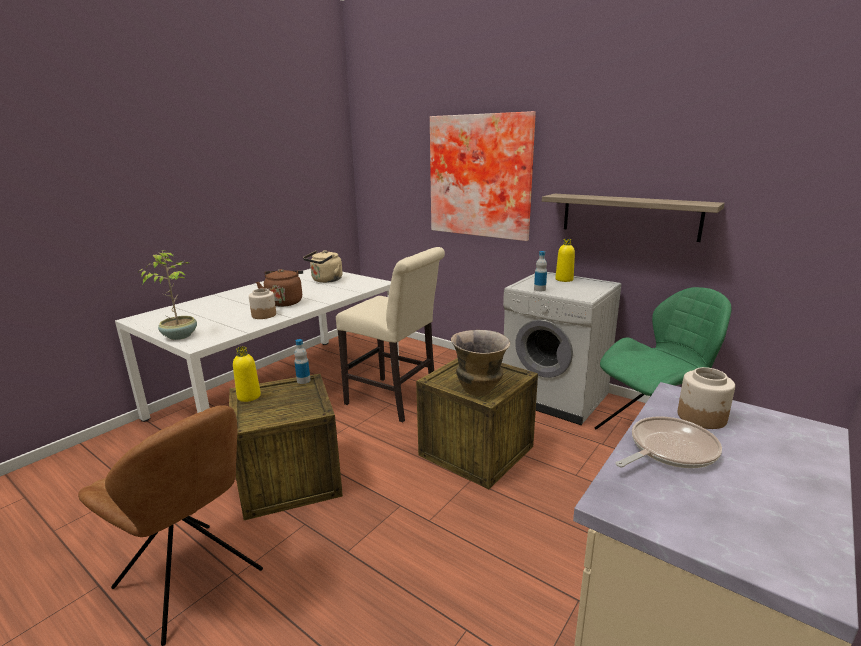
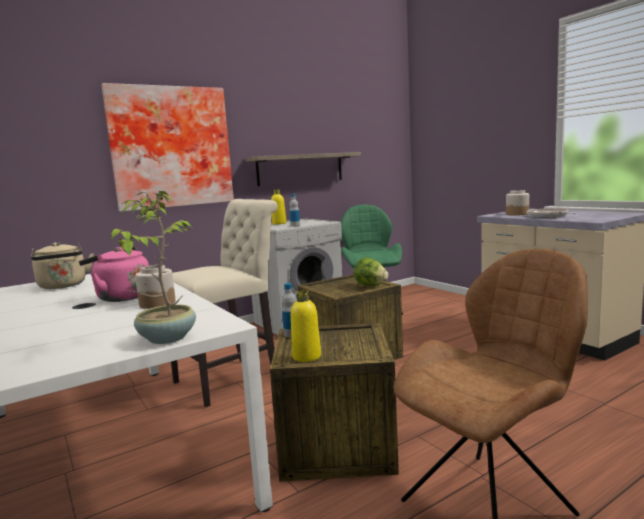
camera: 70 degrees left, 10 degrees down
brown kettle [256,269,303,307] -> pink kettle [79,246,149,302]
vase [451,330,510,396] -> lettuce [354,258,388,286]

